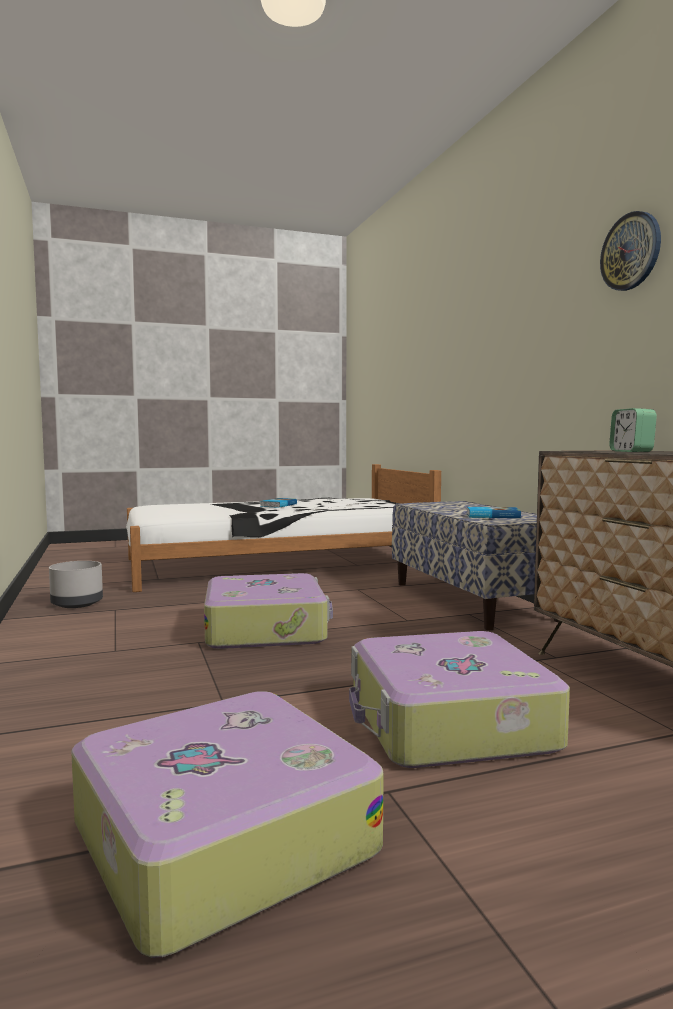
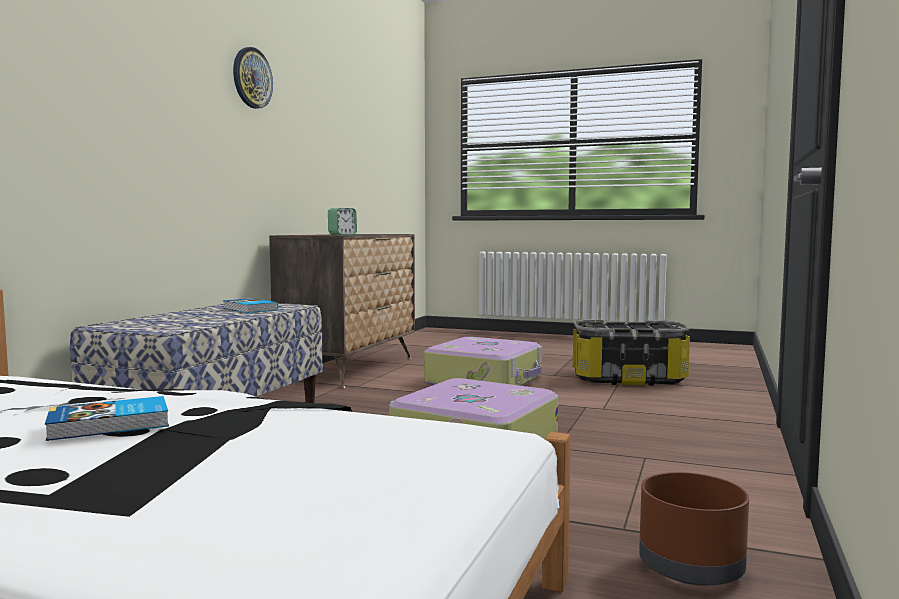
camera: 140 degrees left, 0 degrees up
grey planter [49,561,103,608] -> brown planter [639,472,749,585]
suitcase [71,691,384,957] -> storage box [573,320,690,386]

